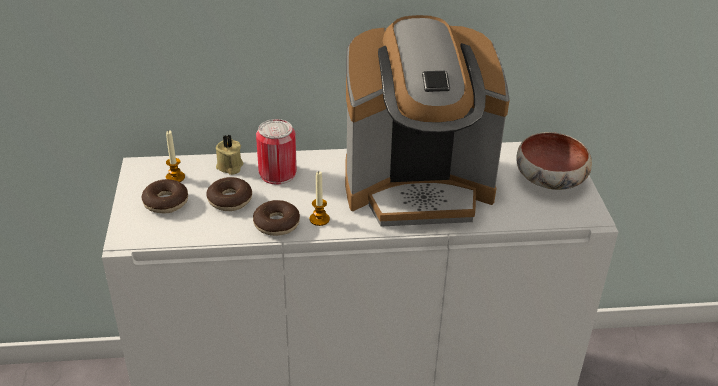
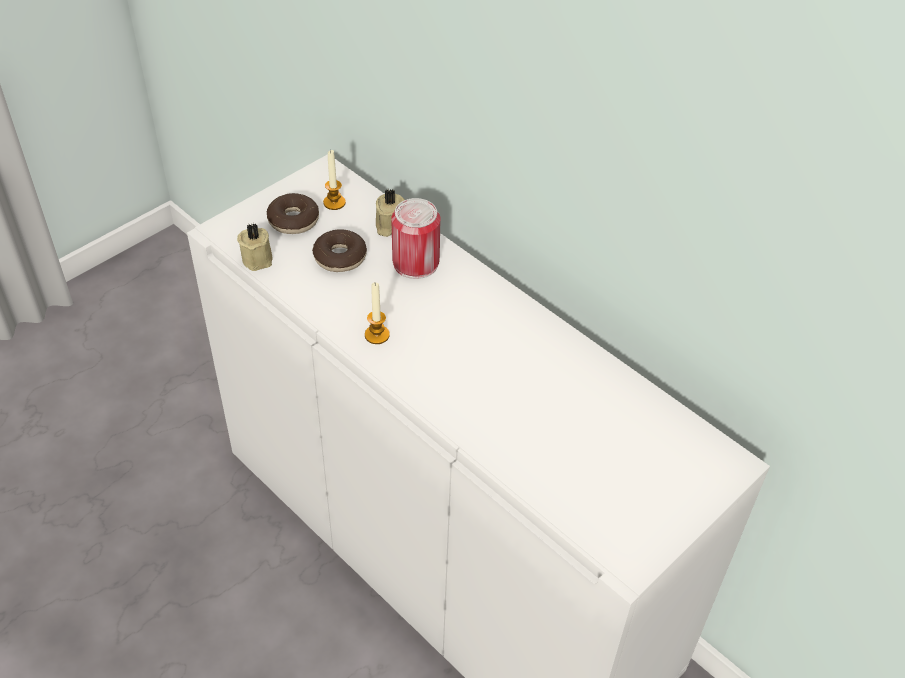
camera: 50 degrees right, 10 degrees up
donut [253,200,300,236] -> none
coffee machine [345,15,510,227] -> none
bowl [516,132,592,190] -> none
none -> beige candle [237,223,272,271]

